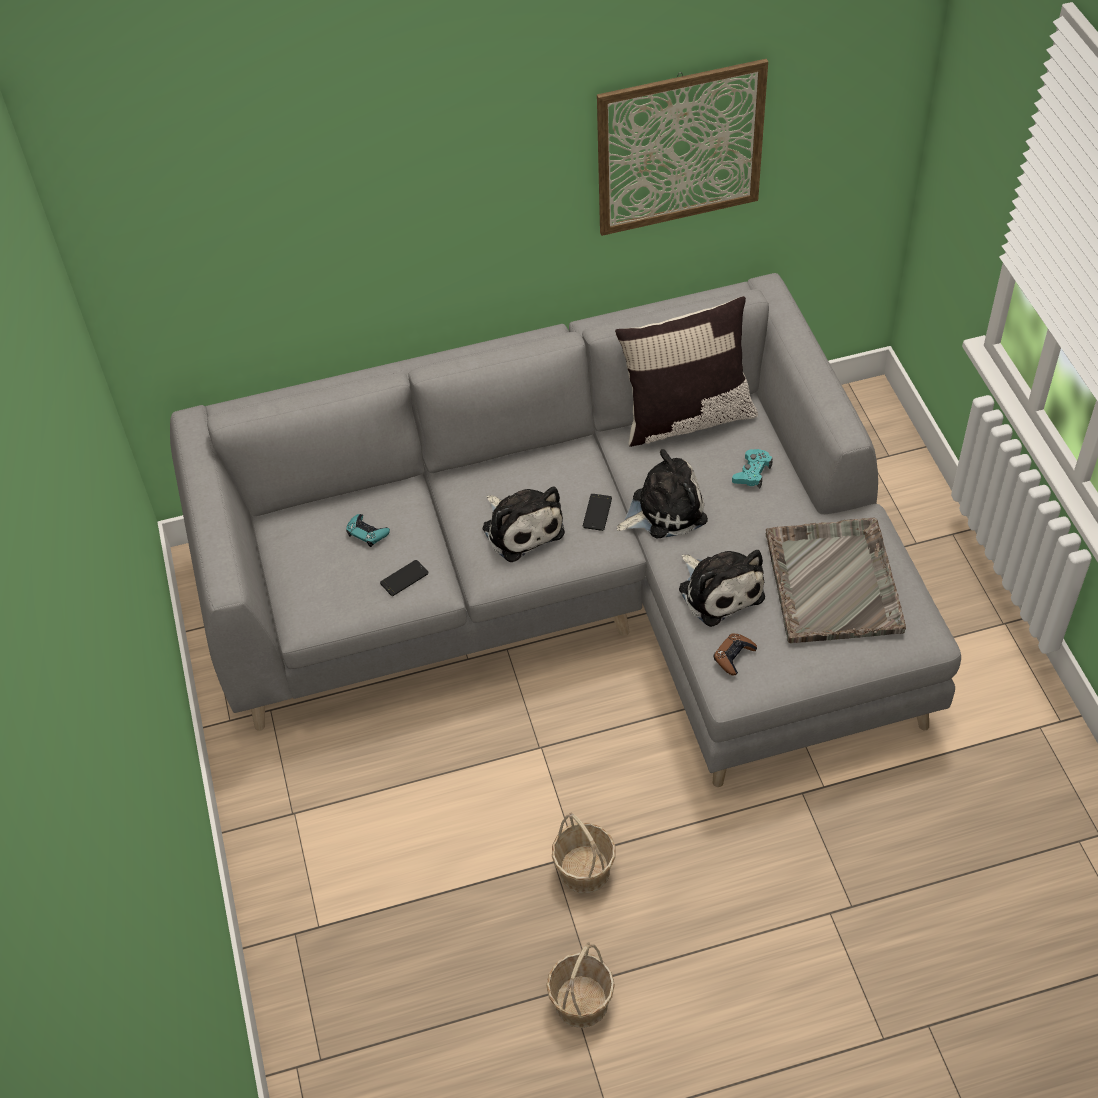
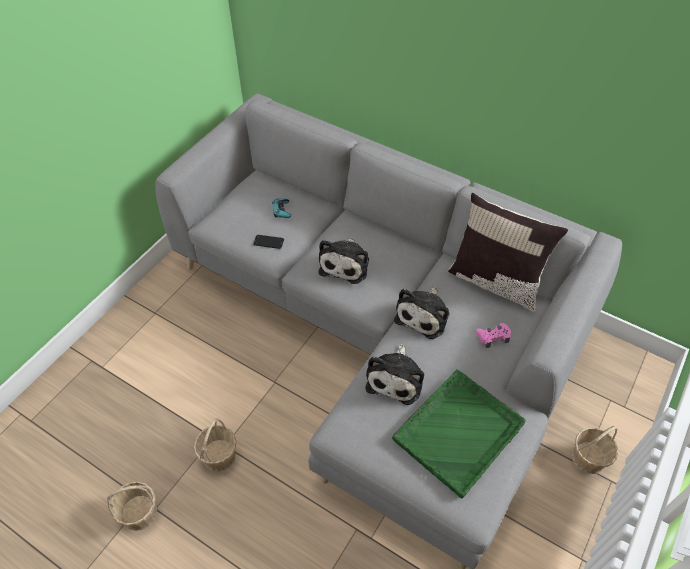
camera: 45 degrees right, 0 degrees up
phone [583,494,612,531] -> none
picture [597,59,768,236] -> none
plush toy [617,449,708,538] -> plush toy turned 90 degrees clockwise [394,287,450,339]
brown game controller [714,634,757,676] -> none
turquoise game controller [732,449,773,488] -> pink game controller [476,323,511,348]
grey tray [766,518,906,643] -> green tray [392,370,526,498]
none -> basket [572,426,618,474]

